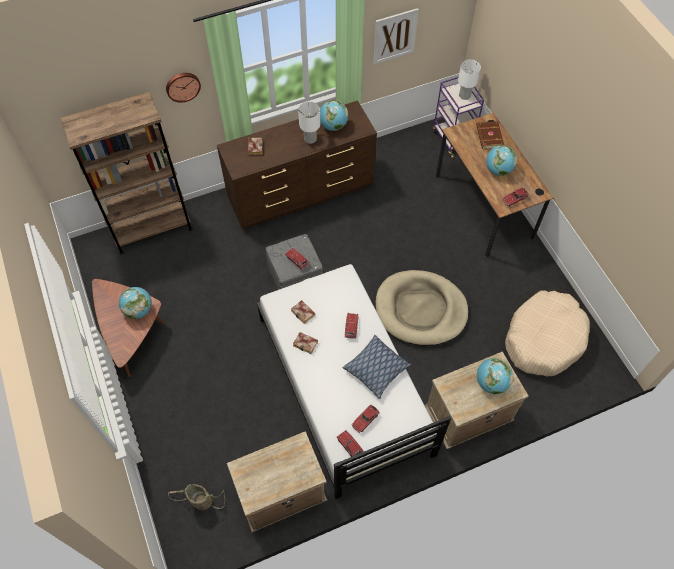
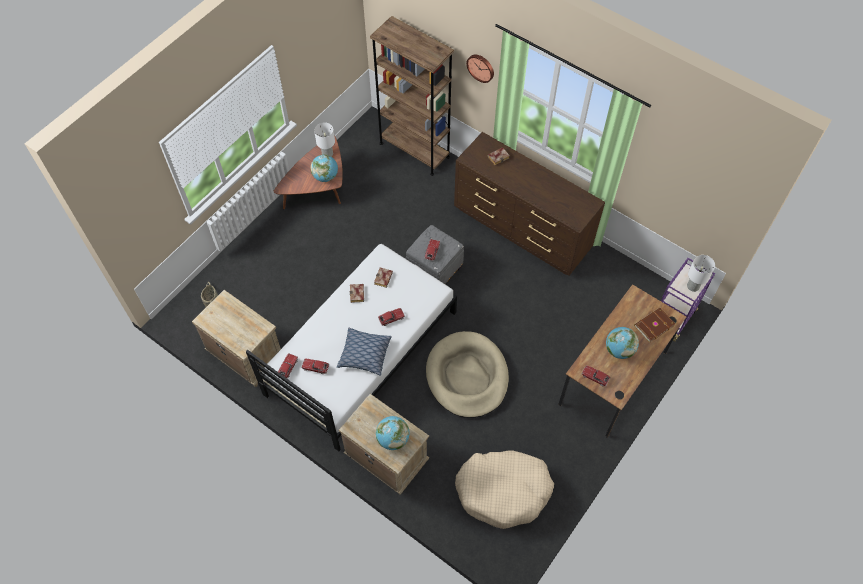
camera: 60 degrees right, 0 degrees up
white table lamp [298,102,320,144] -> white table lamp moved to [314,122,335,157]
globe [320,100,348,131] -> none
picture [373,8,419,64] -> none

